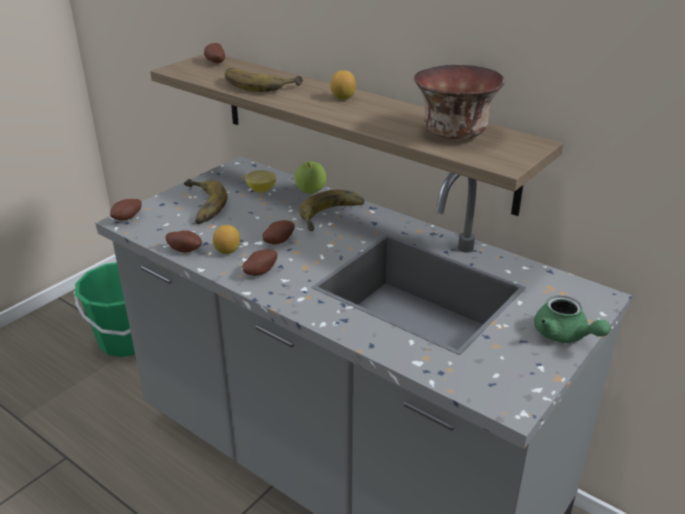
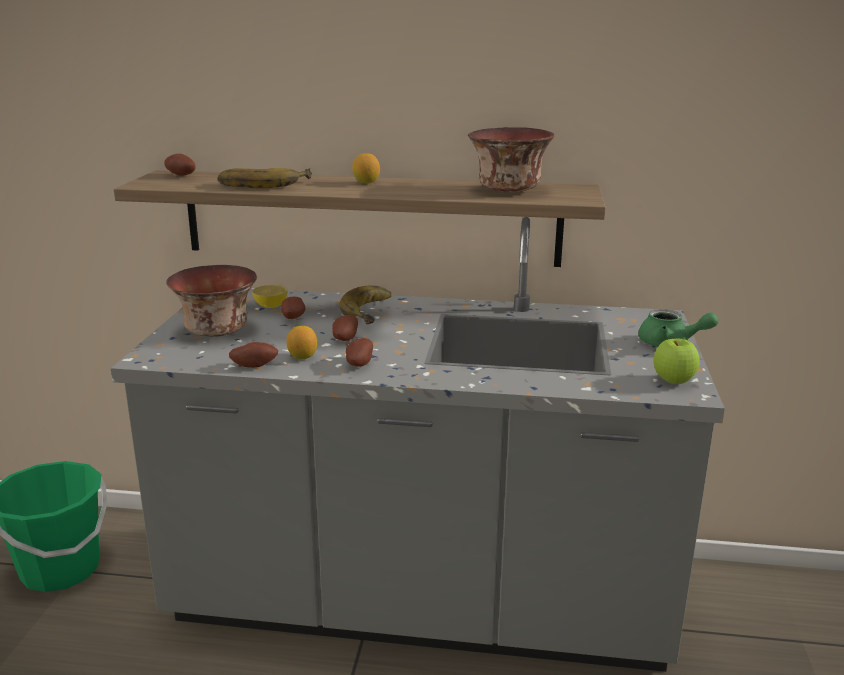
camera: 30 degrees left, 10 degrees down
potato [110,199,142,220] -> potato moved to [281,297,305,319]
banana [184,179,227,224] -> bowl [166,265,257,337]
apple [295,161,326,194] -> apple moved to [653,339,700,384]

